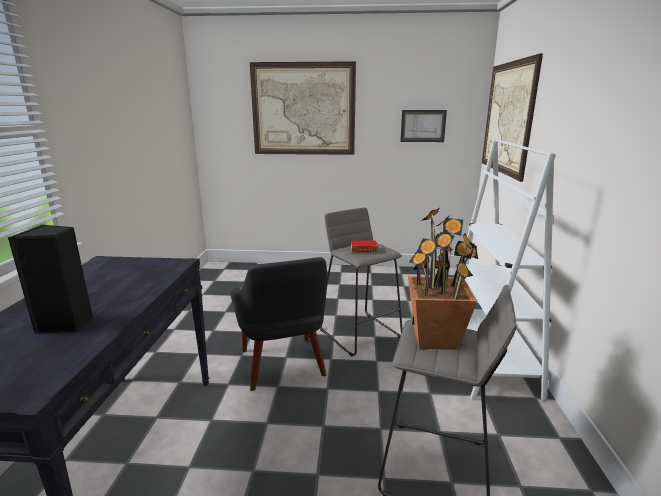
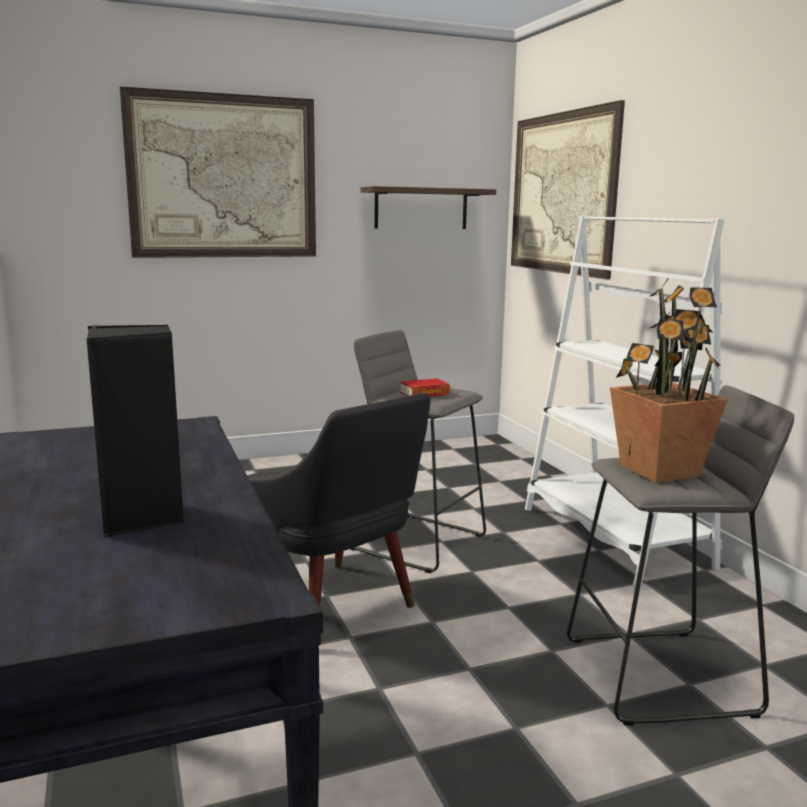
camera: 25 degrees left, 5 degrees down
picture [400,110,447,142] -> shelf [361,186,496,229]

